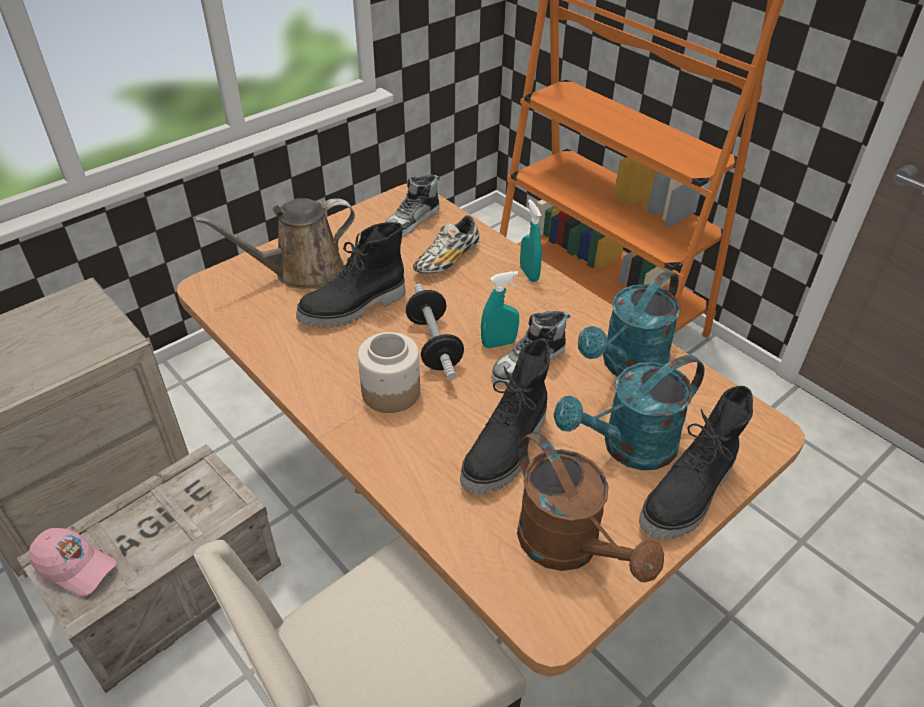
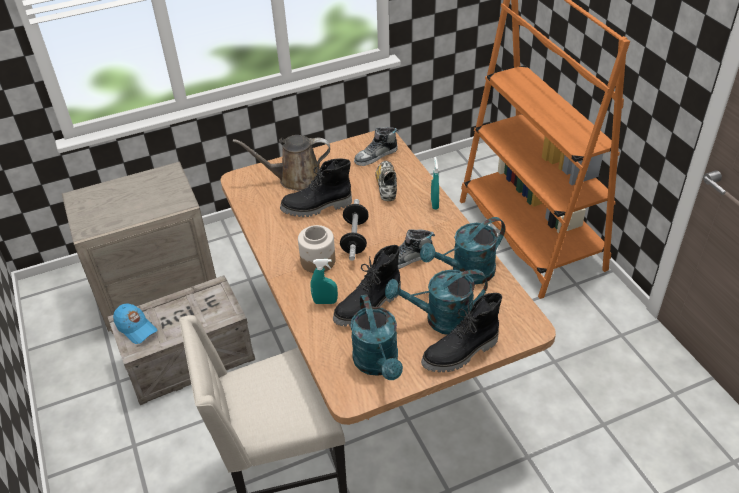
camera: 20 degrees right, 0 degrees up
pink cap [29,528,116,596] -> blue cap [113,303,157,344]
shoe [413,216,480,274] -> shoe turned 120 degrees clockwise [376,161,397,201]
turquoise spray bottle [481,271,519,348] -> turquoise spray bottle moved to [310,259,338,304]
brown watering can [517,432,664,583] -> turquoise watering can [350,294,403,380]

